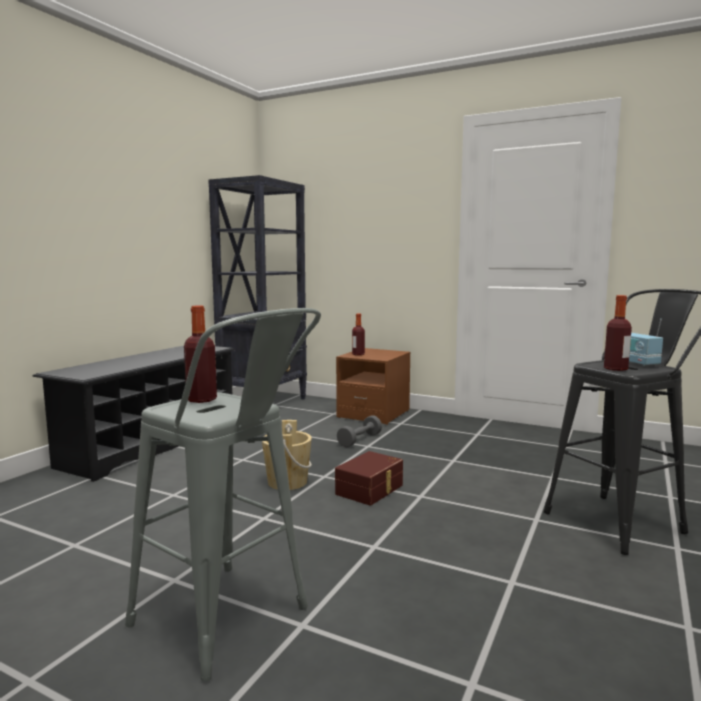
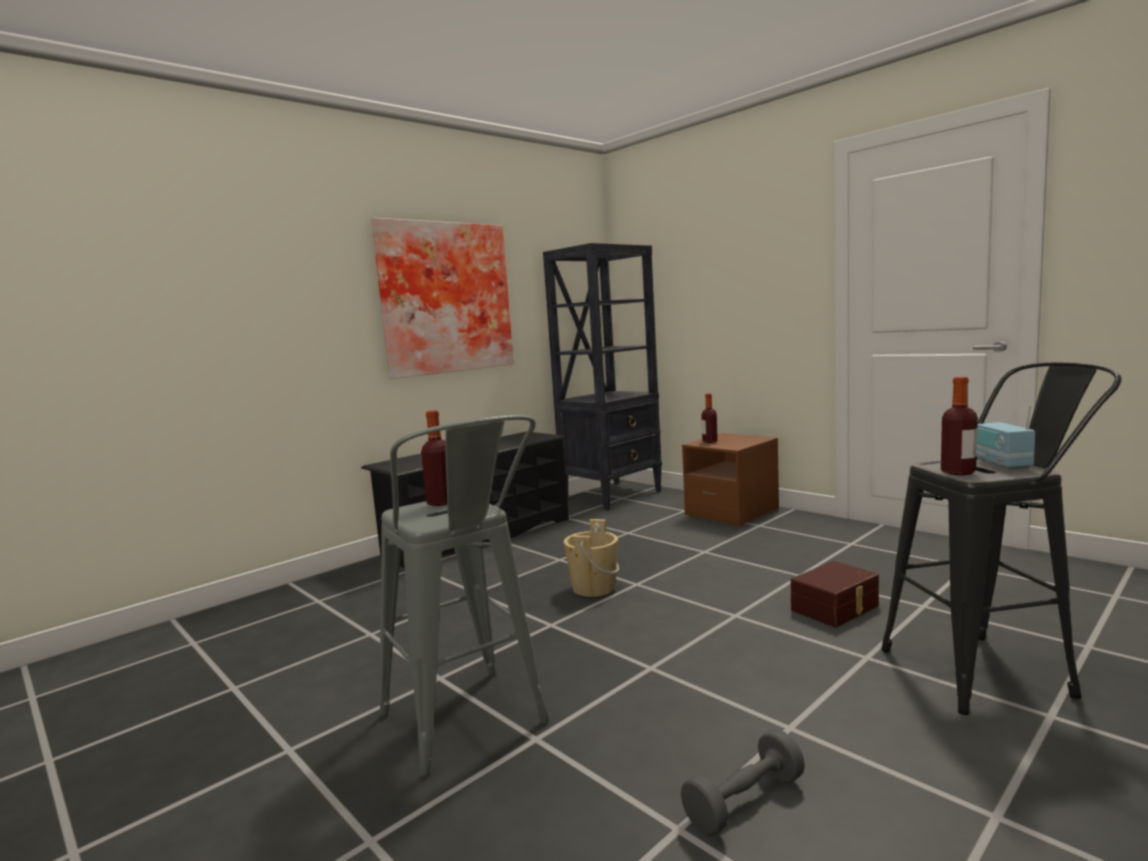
camera: 20 degrees right, 0 degrees up
brown storage box [335,451,403,506] -> brown storage box moved to [791,561,879,627]
grey dumbbell [337,415,382,447] -> grey dumbbell moved to [681,729,805,835]
none -> picture [371,218,514,379]

